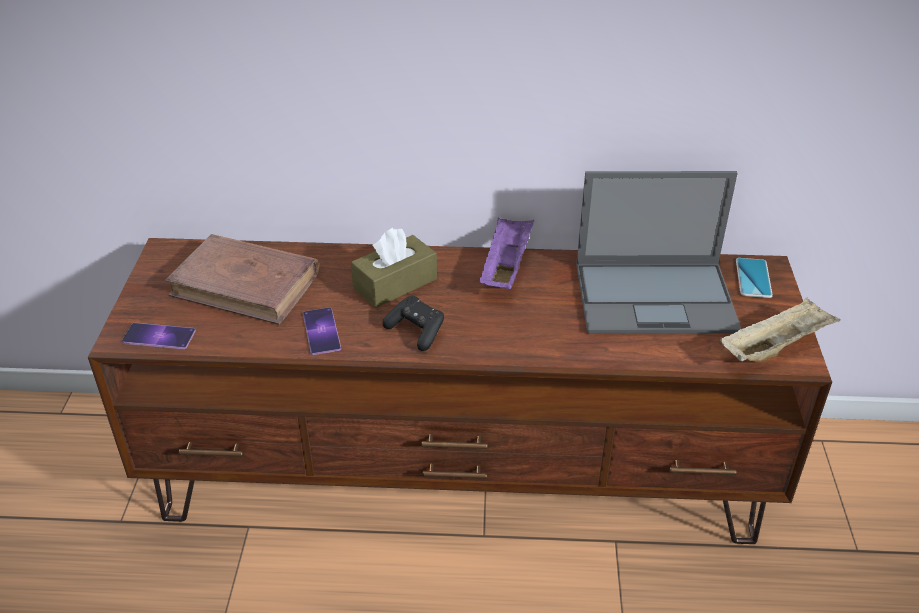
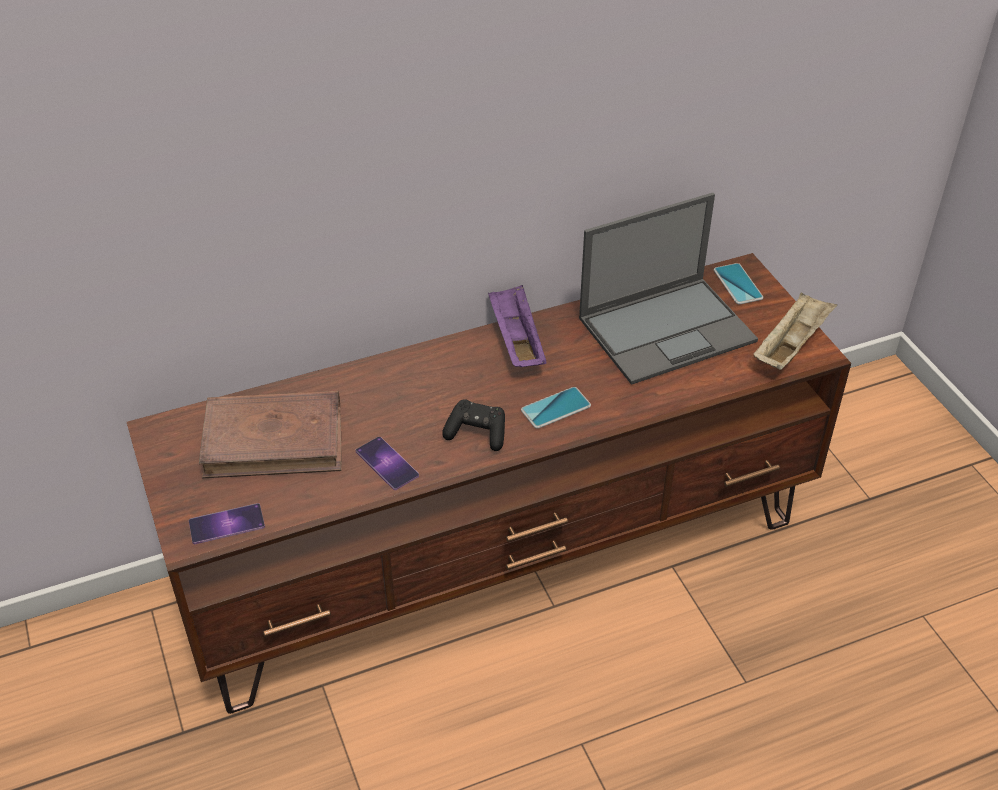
camera: 25 degrees left, 5 degrees up
brown tissue box [351,228,437,308] -> none
none -> phone [521,387,591,429]

